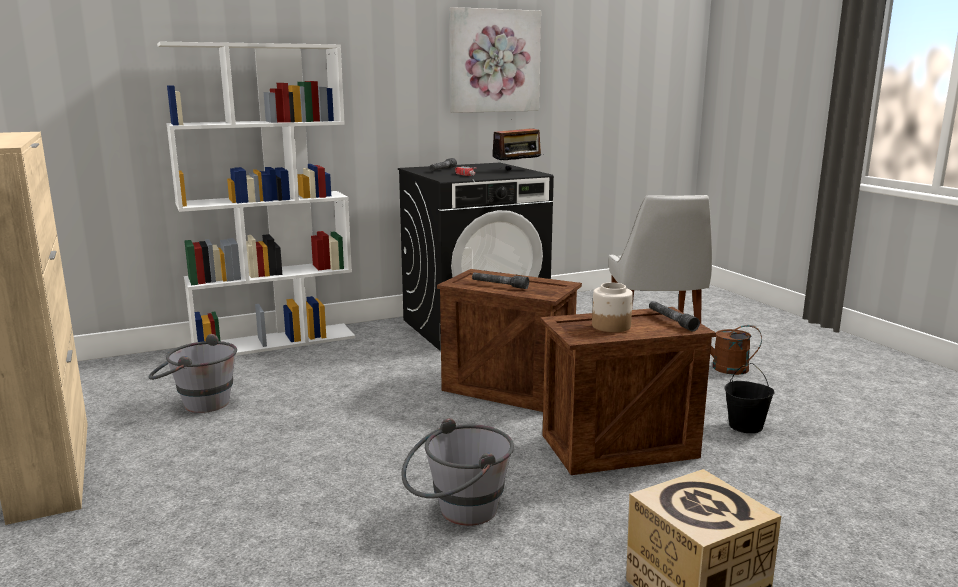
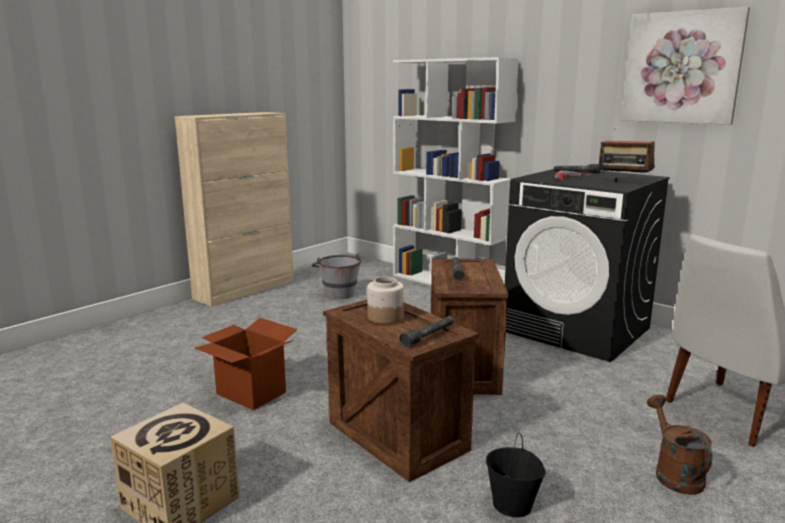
camera: 65 degrees right, 0 degrees up
grey bucket [401,418,514,526] -> cardboard box [195,318,297,410]

